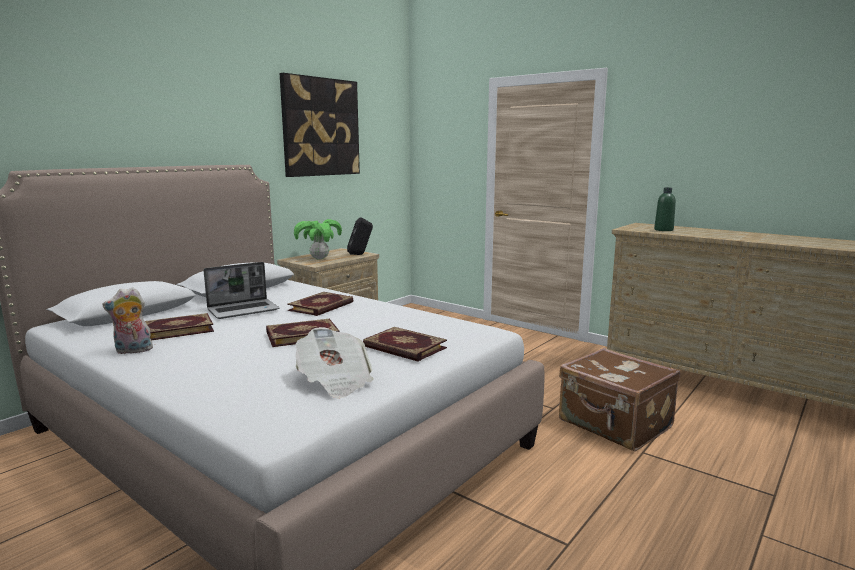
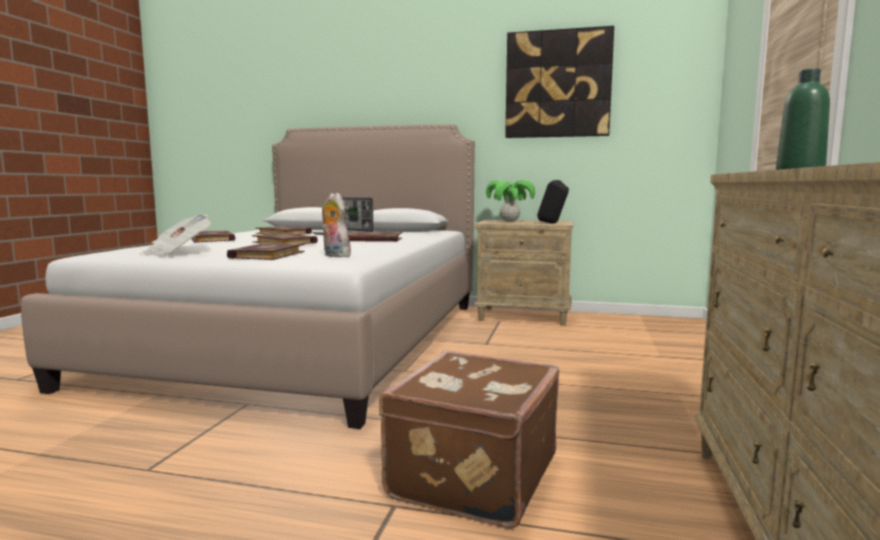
camera: 65 degrees right, 5 degrees down
plush toy [102,287,153,354] -> plush toy moved to [322,193,351,257]
none -> book [191,230,235,243]

